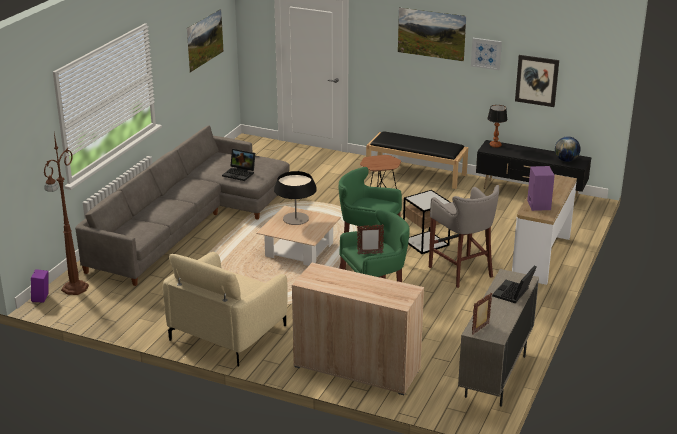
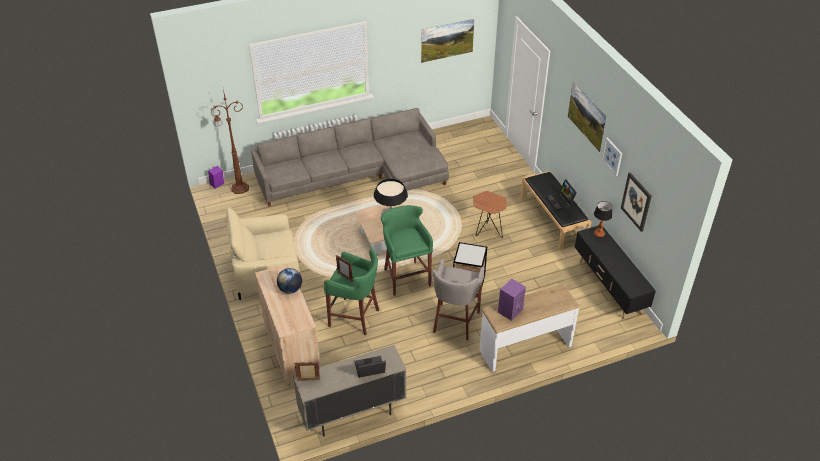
camera: 45 degrees right, 15 degrees up
laptop [222,149,255,181] -> laptop moved to [547,179,577,211]
globe [555,136,581,162] -> globe moved to [277,268,302,294]

